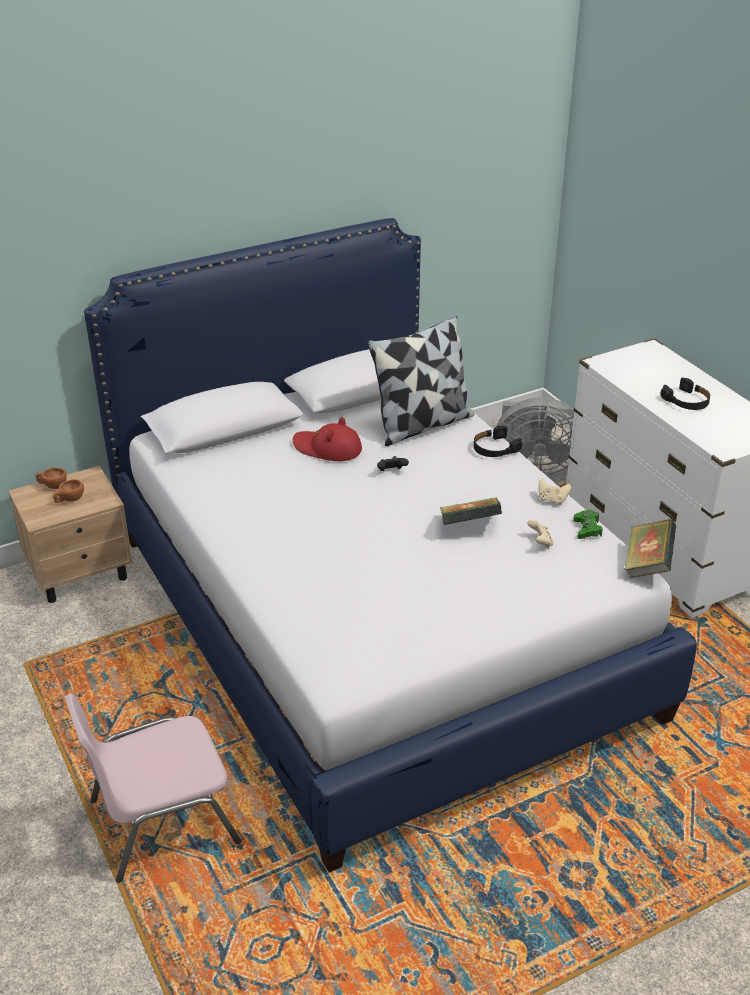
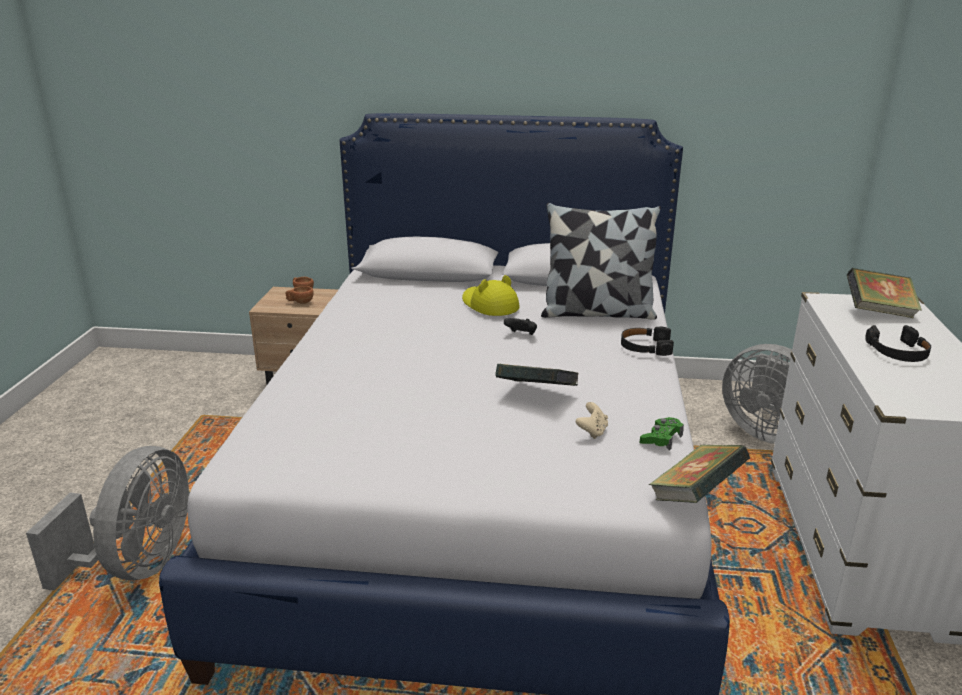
camera: 35 degrees right, 10 degrees down
pink chair [65,693,241,883] -> grey fan [26,446,189,591]
red hat [293,417,362,461] -> yellow hat [462,275,520,316]
beige game controller [538,479,571,504] -> none
none -> book [847,268,922,318]

